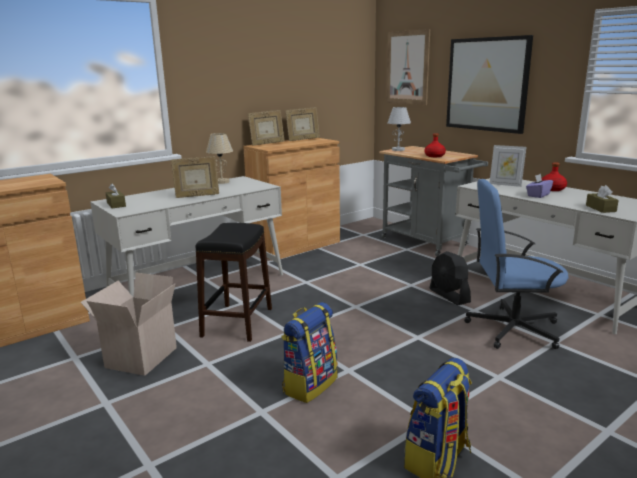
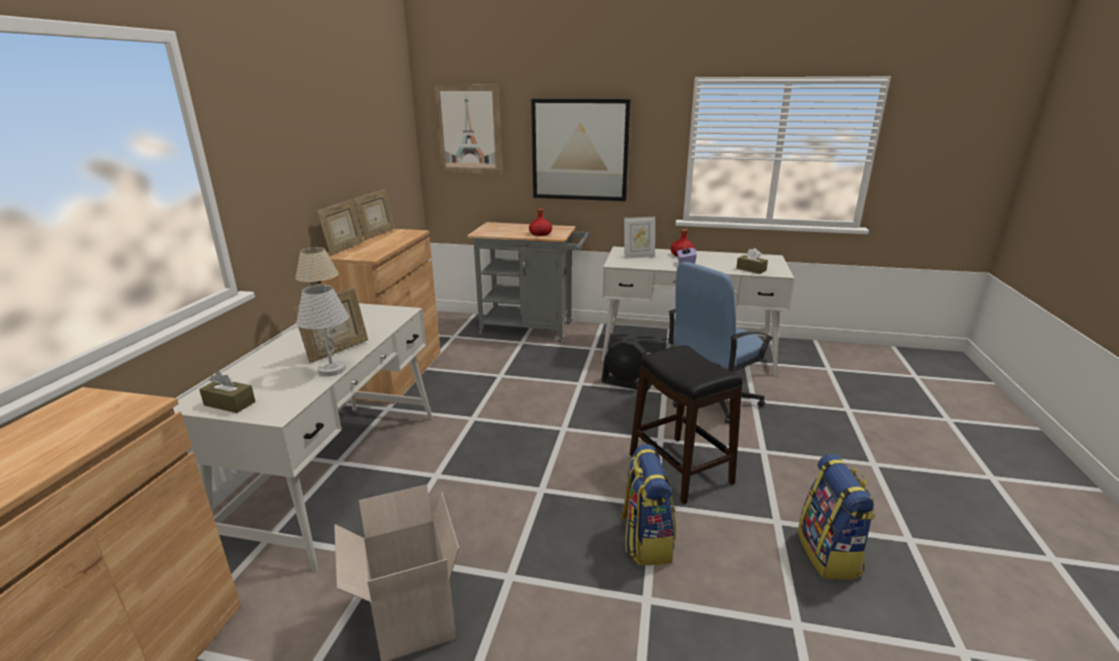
camera: 40 degrees left, 5 degrees up
black stool [195,223,272,342] -> black stool moved to [630,345,743,504]
white table lamp [388,107,411,151] -> white table lamp moved to [296,285,349,376]

